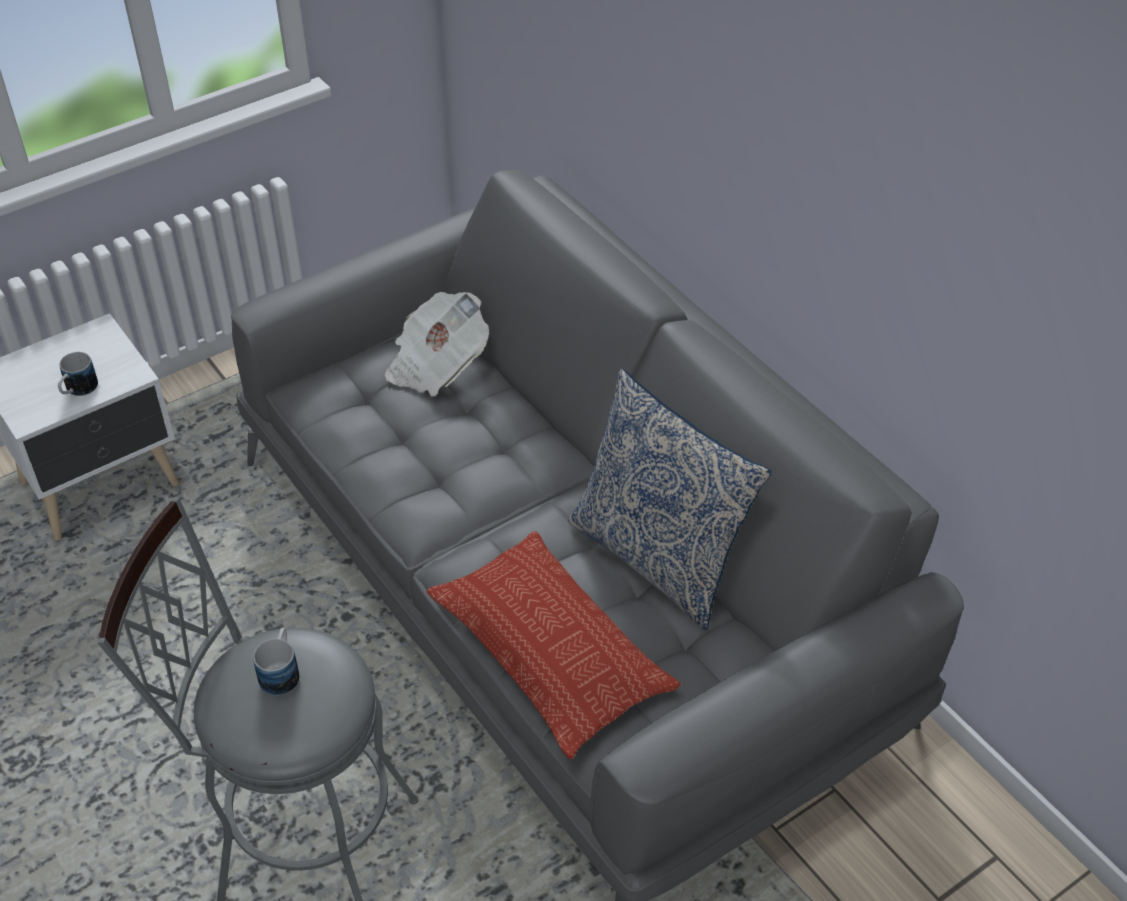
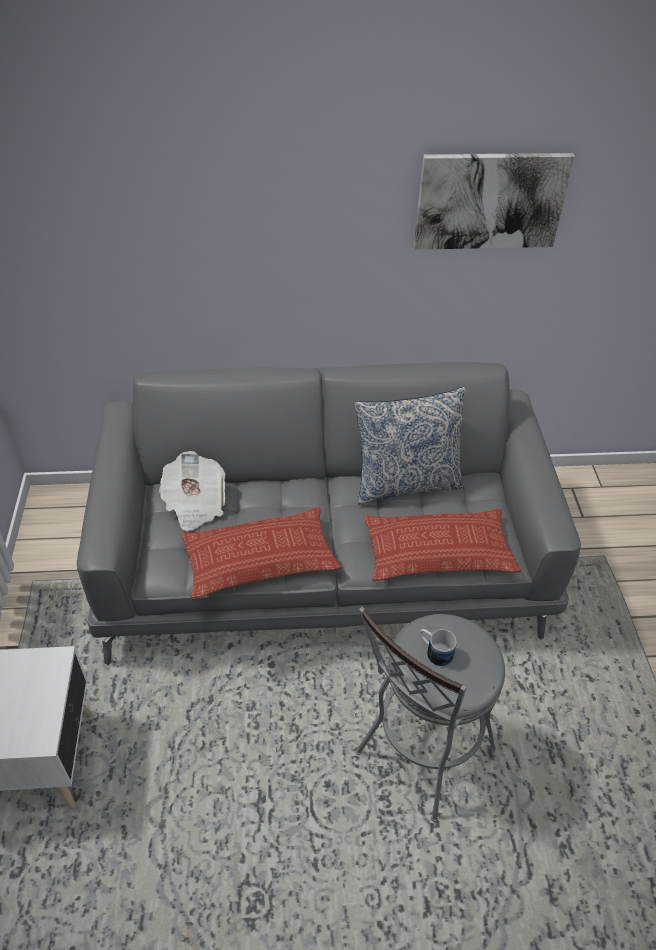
camera: 60 degrees left, 0 degrees up
mug [58,352,98,396] -> none
none -> pillow [181,508,342,599]
none -> picture [414,153,575,250]

